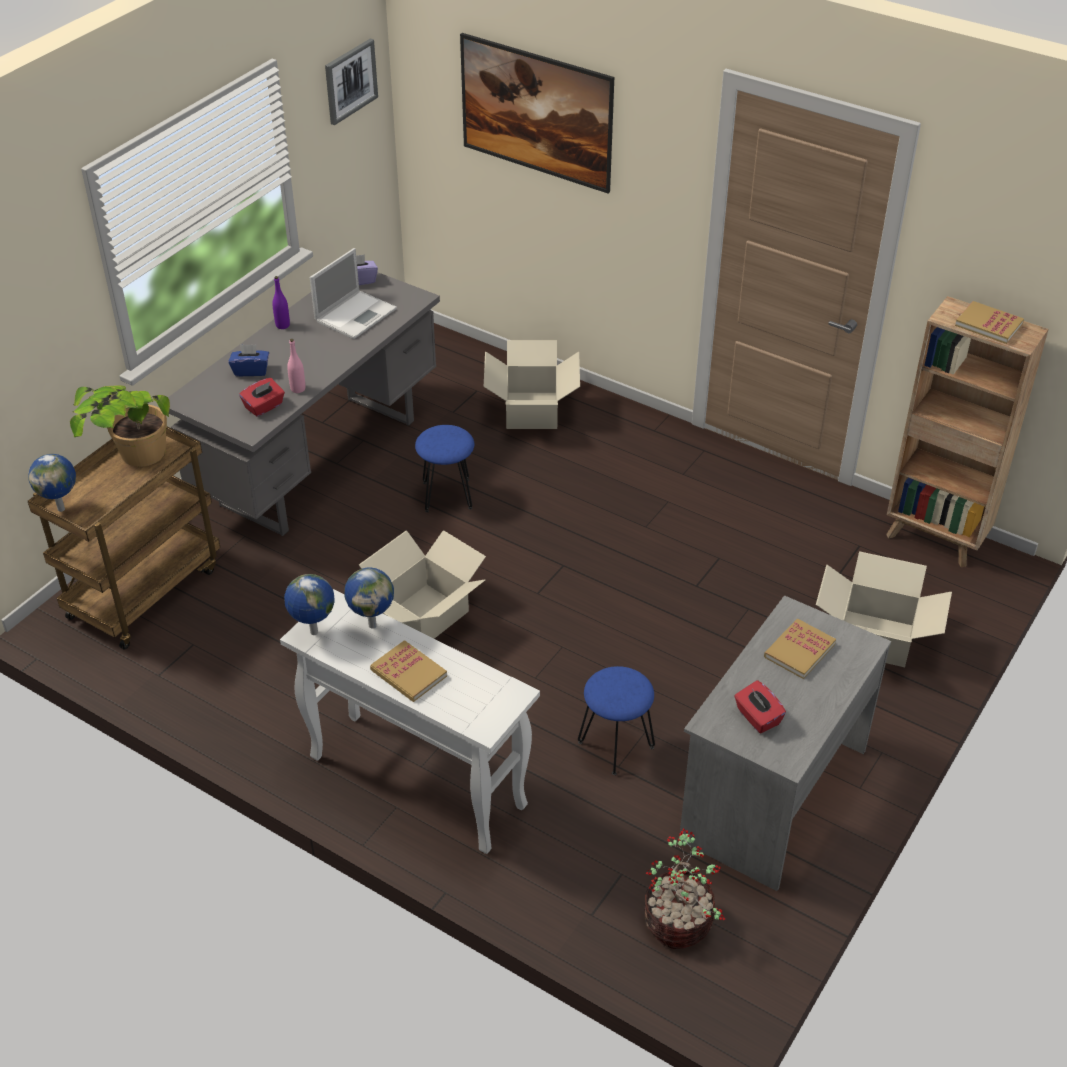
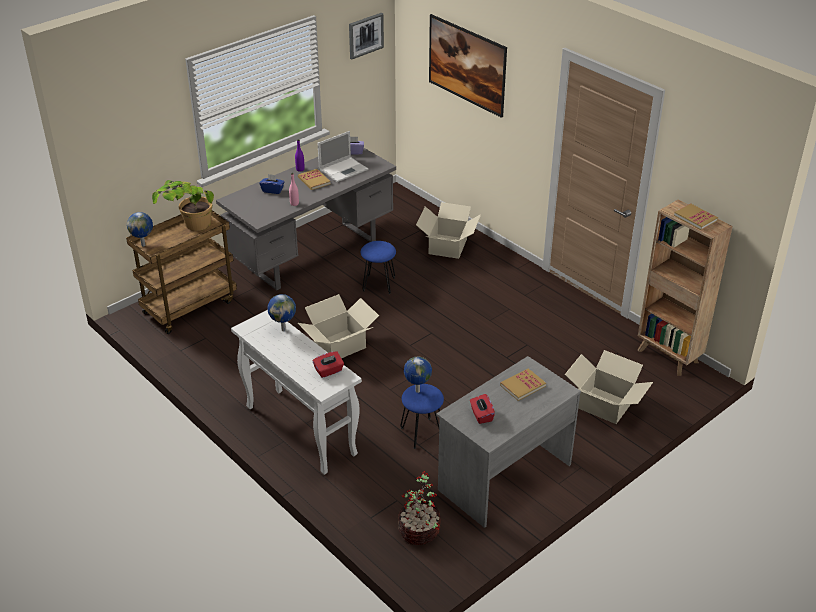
camera: 15 degrees right, 5 degrees down
red tissue box [239,378,285,417] -> red tissue box moved to [313,352,344,378]
globe [284,574,335,635] -> globe moved to [404,356,432,393]
book [370,640,447,702] -> book moved to [298,169,331,190]

